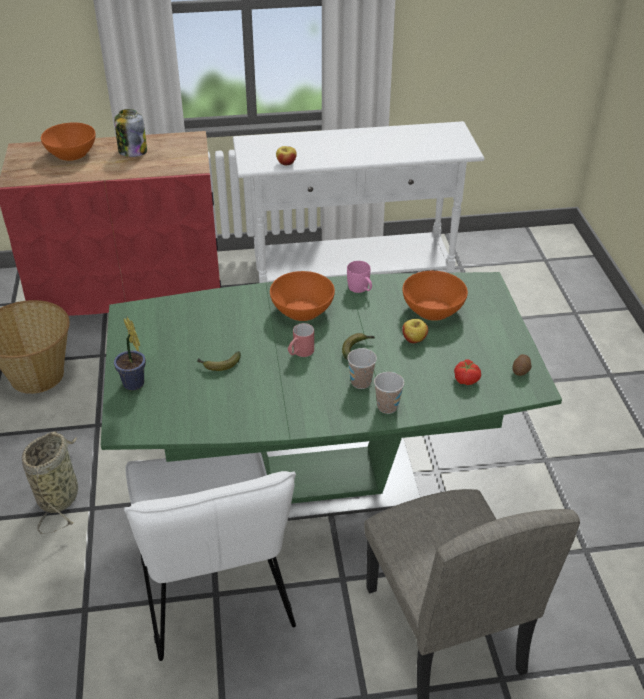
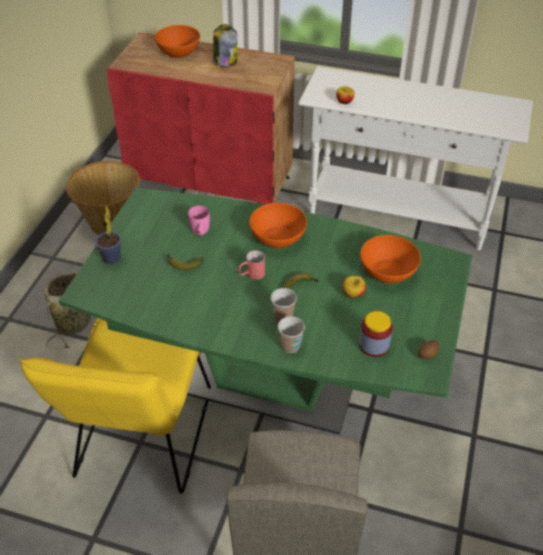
camera: 25 degrees right, 5 degrees up
white chair [124,452,296,661] -> yellow chair [20,318,211,494]
pink mug [347,261,372,293] -> pink mug moved to [188,206,210,235]
tomato [454,359,481,385] -> jar [359,311,393,357]

